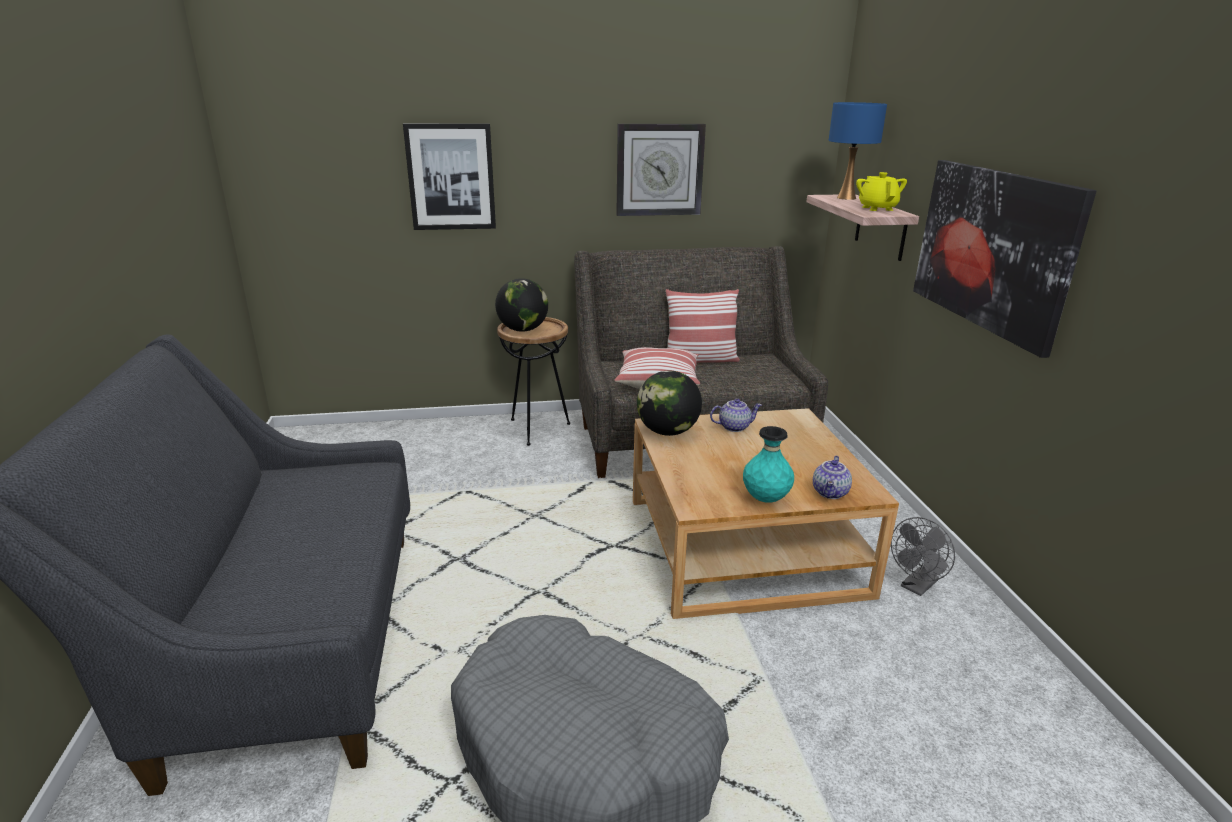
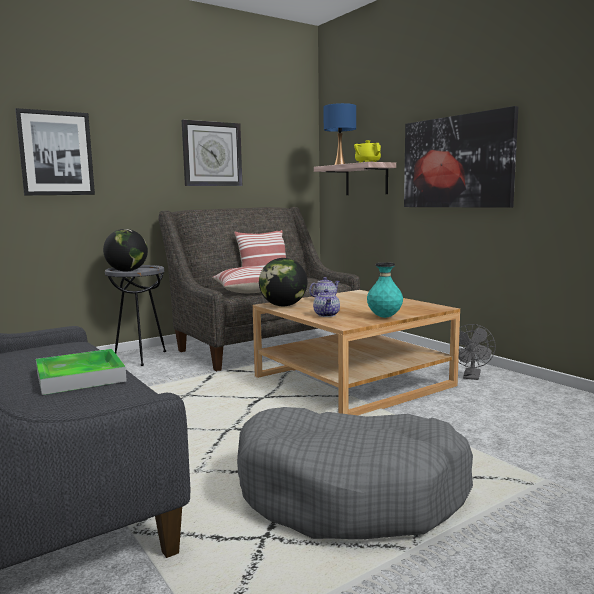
camera: 25 degrees left, 15 degrees down
brown side table [497,317,570,446] -> grey side table [105,265,166,366]
teapot [813,455,852,499] -> teapot moved to [313,289,340,317]
none -> tray [36,349,127,395]

